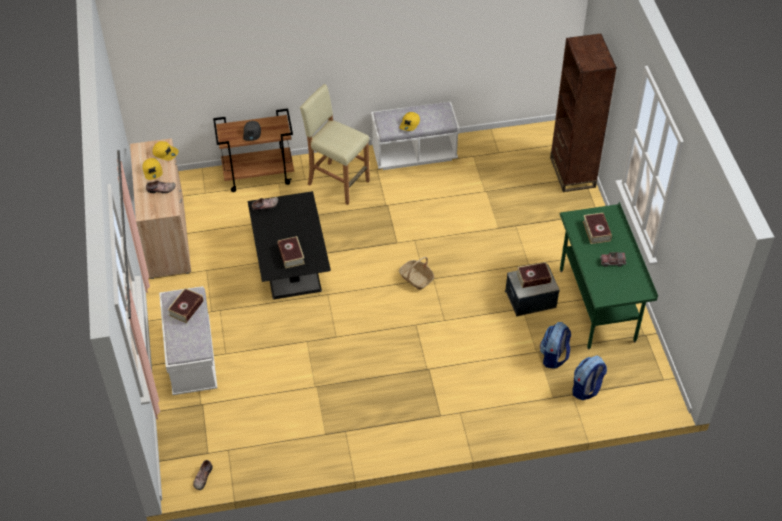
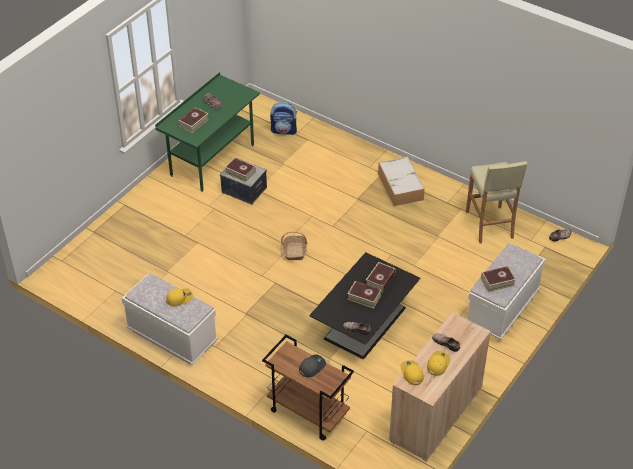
camera: 135 degrees left, 5 degrees down
beige stool [300,84,370,205] -> beige stool moved to [466,161,527,243]
backpack [540,322,571,369] -> none
brown bookcase [550,34,617,192] -> none
none -> book [347,281,382,309]
none -> storage box [378,157,425,206]

